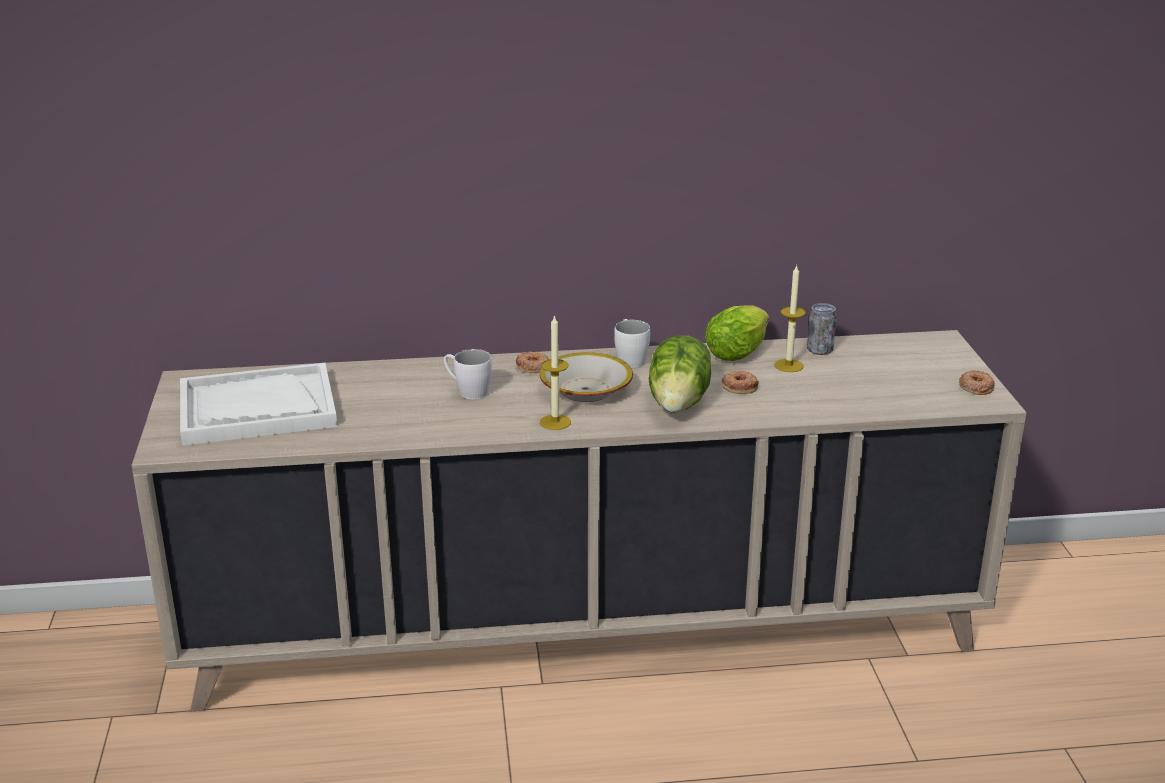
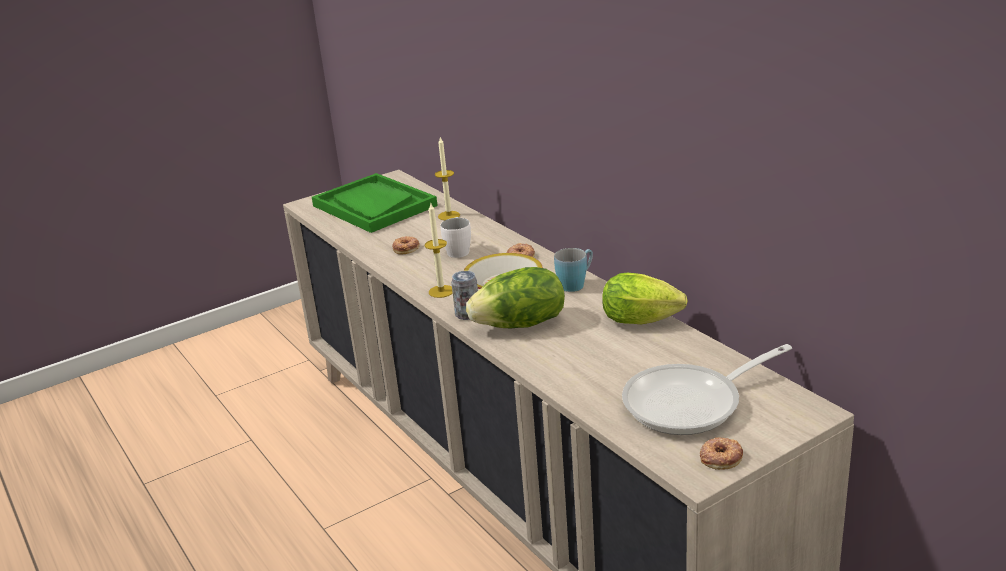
camera: 65 degrees right, 0 degrees up
white tray [180,363,337,445] -> green tray [312,173,438,233]
white mug [614,319,650,368] -> blue mug [554,248,593,292]
donut [722,371,759,394] -> donut moved to [392,236,420,254]
candle [774,265,806,372] -> candle moved to [435,138,460,220]
can [807,303,837,355] -> can moved to [451,271,478,320]
none -> frying pan [622,344,792,435]

